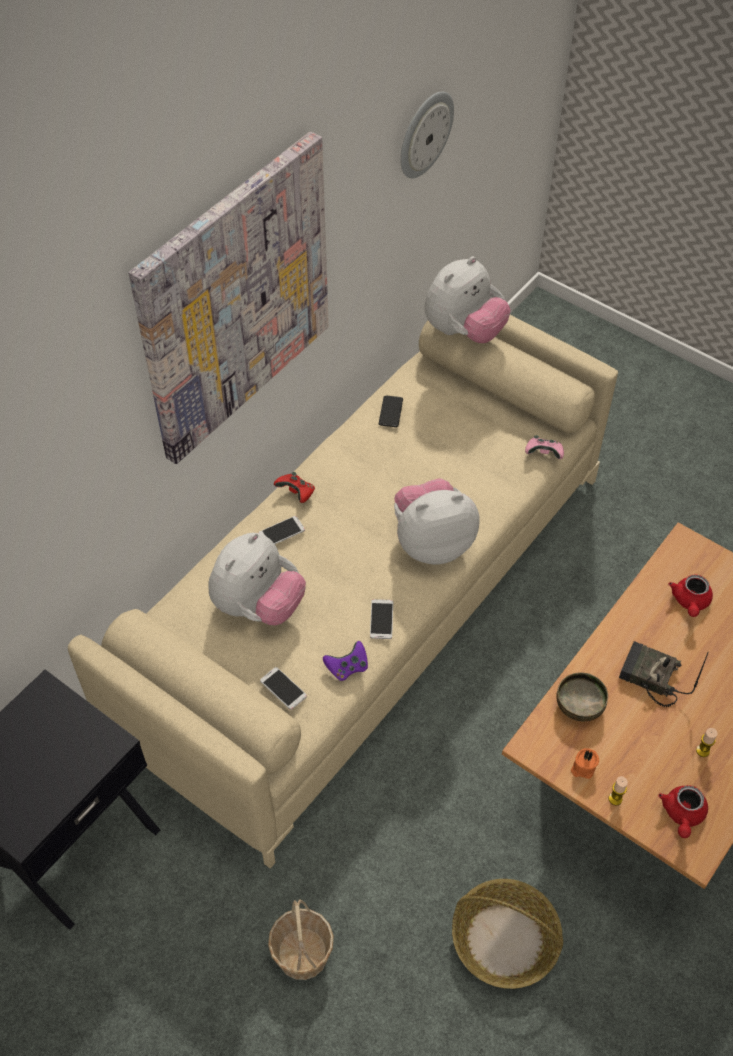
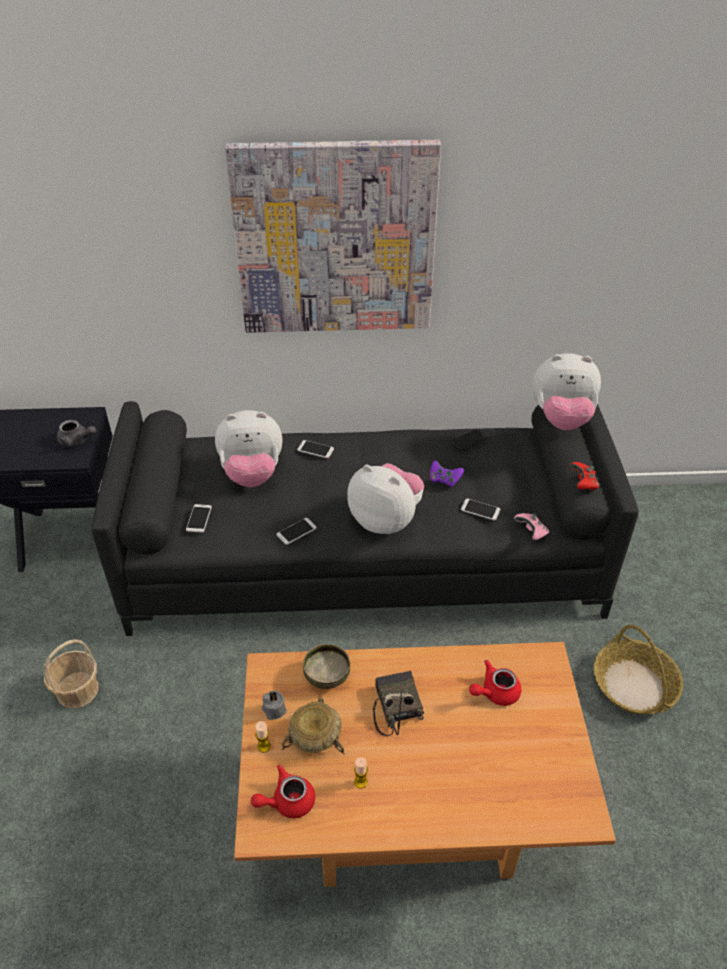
camera: 50 degrees right, 10 degrees down
beige sofa [68,315,618,869] -> black sofa [91,401,639,636]
red game controller [274,472,315,503] -> red game controller moved to [570,462,599,490]
purple game controller [323,641,368,681] -> purple game controller moved to [430,461,464,488]
wall clock [400,91,454,178] -> none
basket [452,879,563,989] -> basket moved to [593,625,683,714]
orange candle [571,748,599,779] -> grey candle [261,691,287,720]
none -> grey teapot [57,420,97,447]
none -> beige bowl [282,697,345,754]
none -> phone [461,499,500,521]

